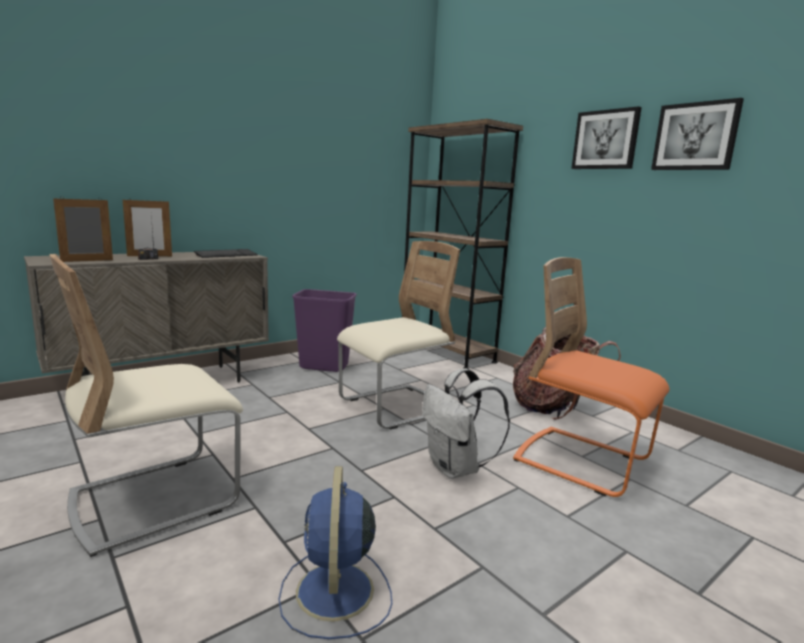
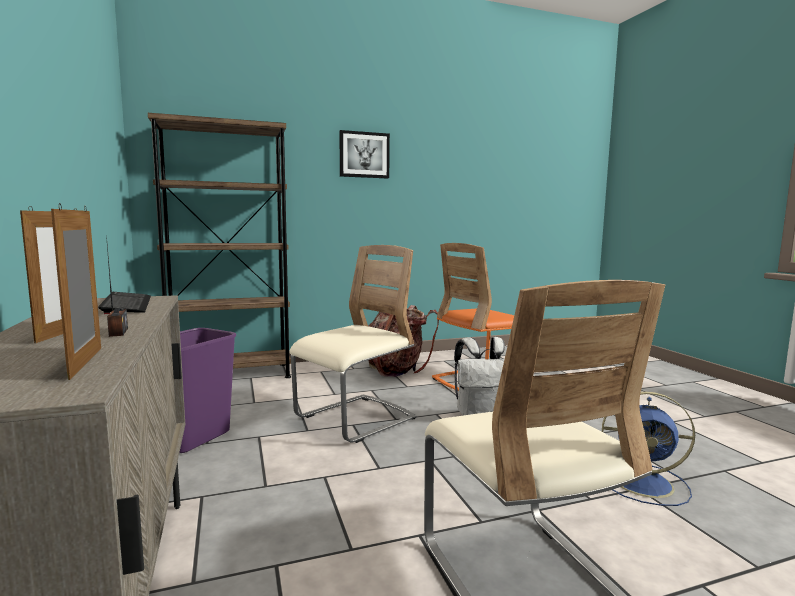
camera: 70 degrees left, 5 degrees down
beige chair [337,241,460,430] -> beige chair turned 60 degrees clockwise [289,245,417,443]
picture [651,98,744,170] -> none

